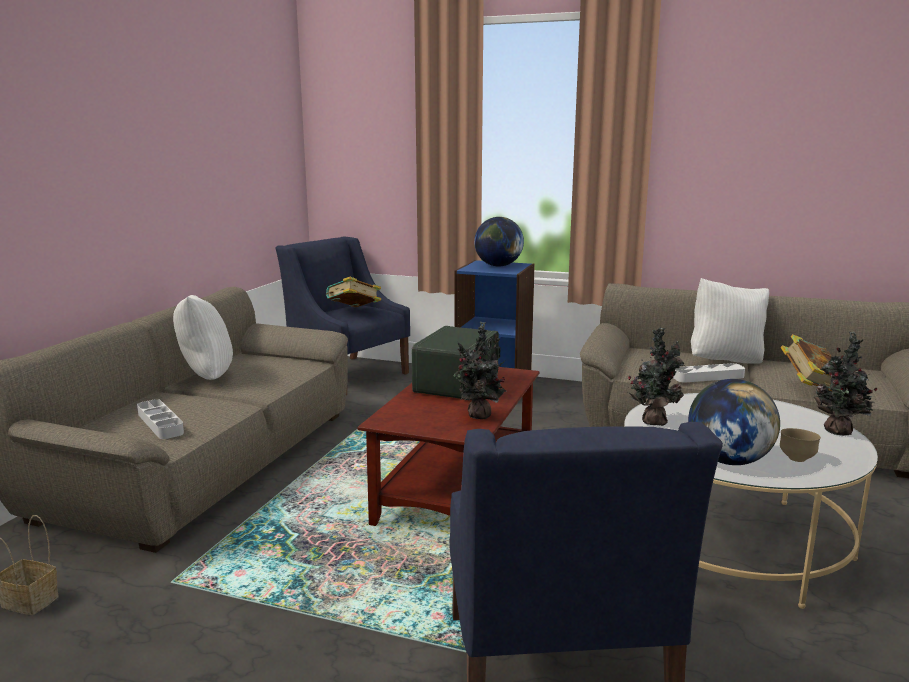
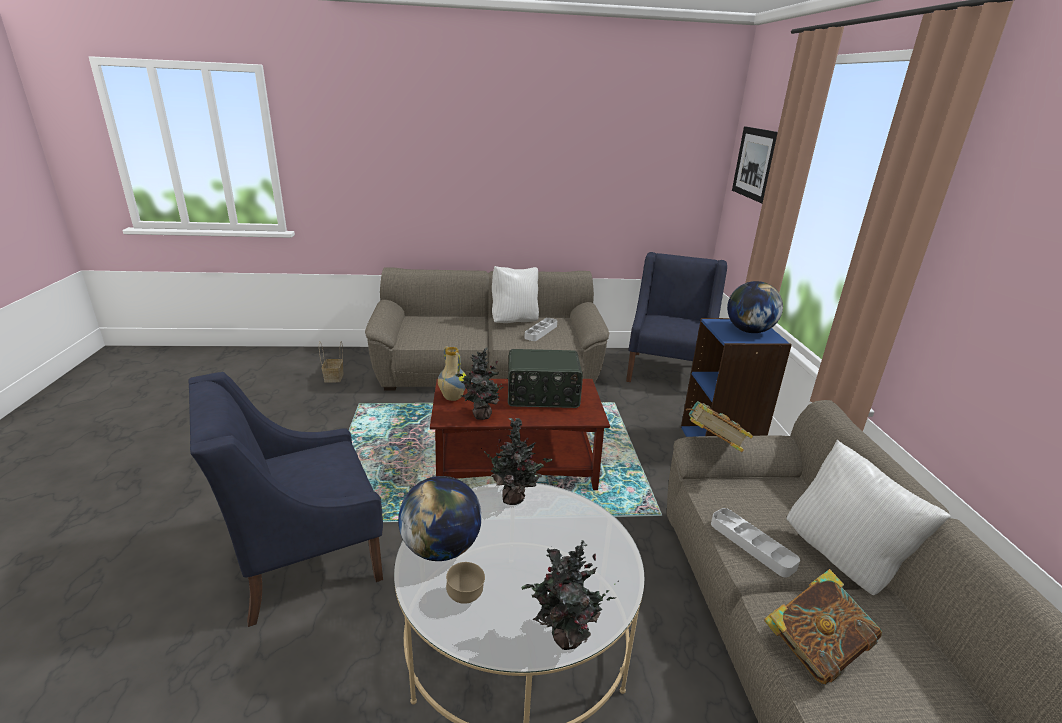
camera: 65 degrees right, 10 degrees up
grey tray [137,399,184,439] -> grey tray moved to [525,318,557,341]
book [326,277,381,307] -> book moved to [686,401,753,452]
none -> vase [438,347,466,401]
none -> picture [732,126,778,203]

